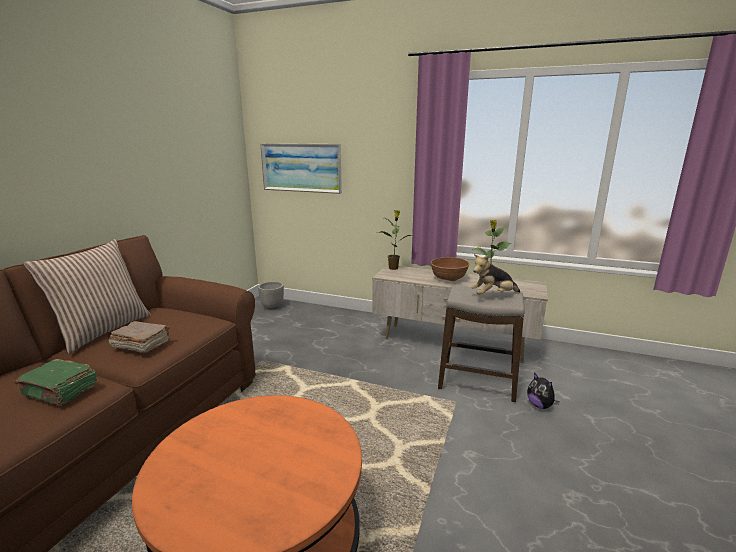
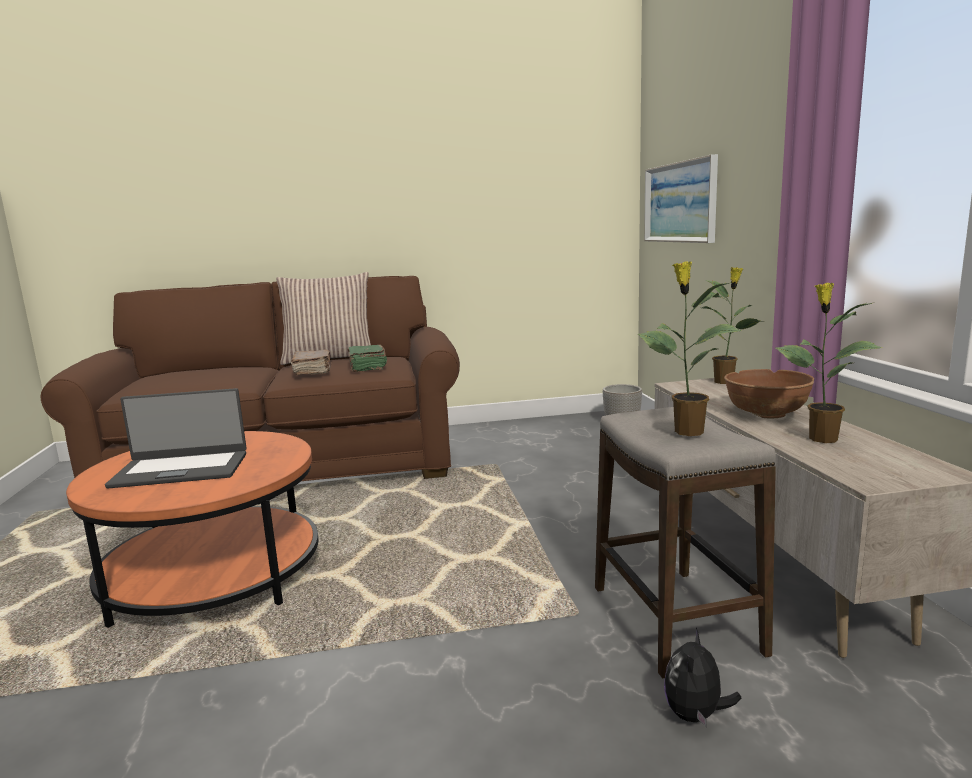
camera: 60 degrees right, 5 degrees down
green book [14,359,97,406] -> green book moved to [347,345,387,372]
plush toy [471,254,520,295] -> potted plant [638,261,741,436]
none -> laptop [105,388,247,488]

